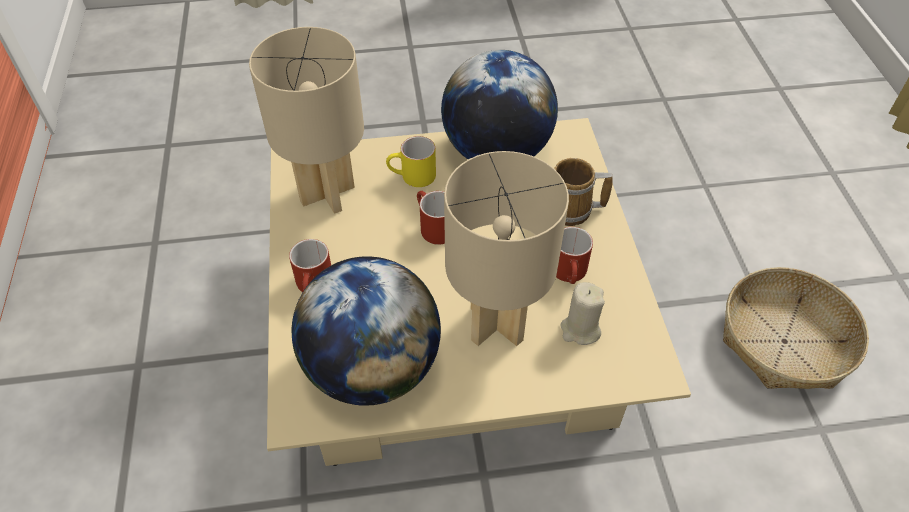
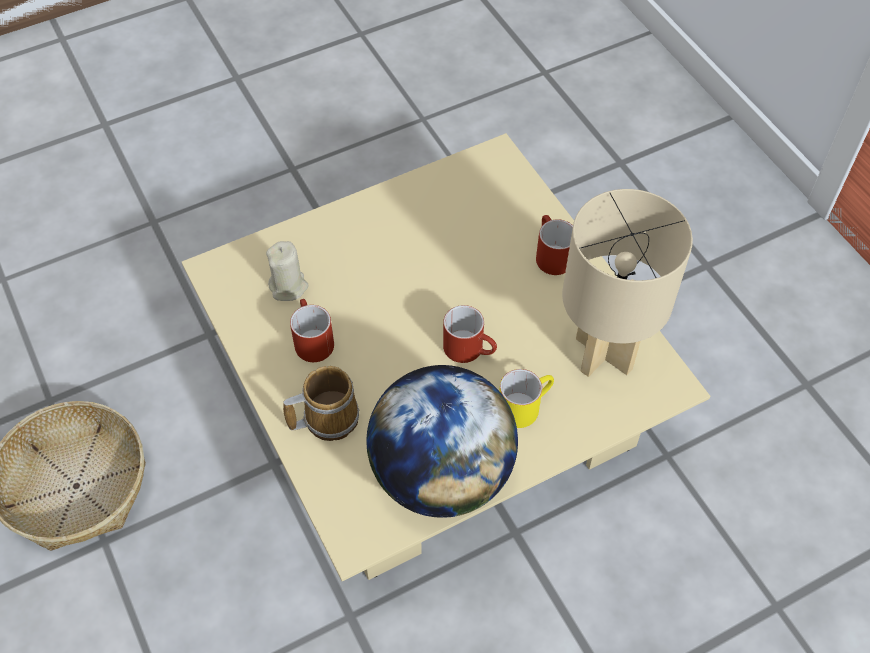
camera: 160 degrees right, 5 degrees up
globe [291,256,441,406] -> none
beige table lamp [444,151,569,346] -> none

